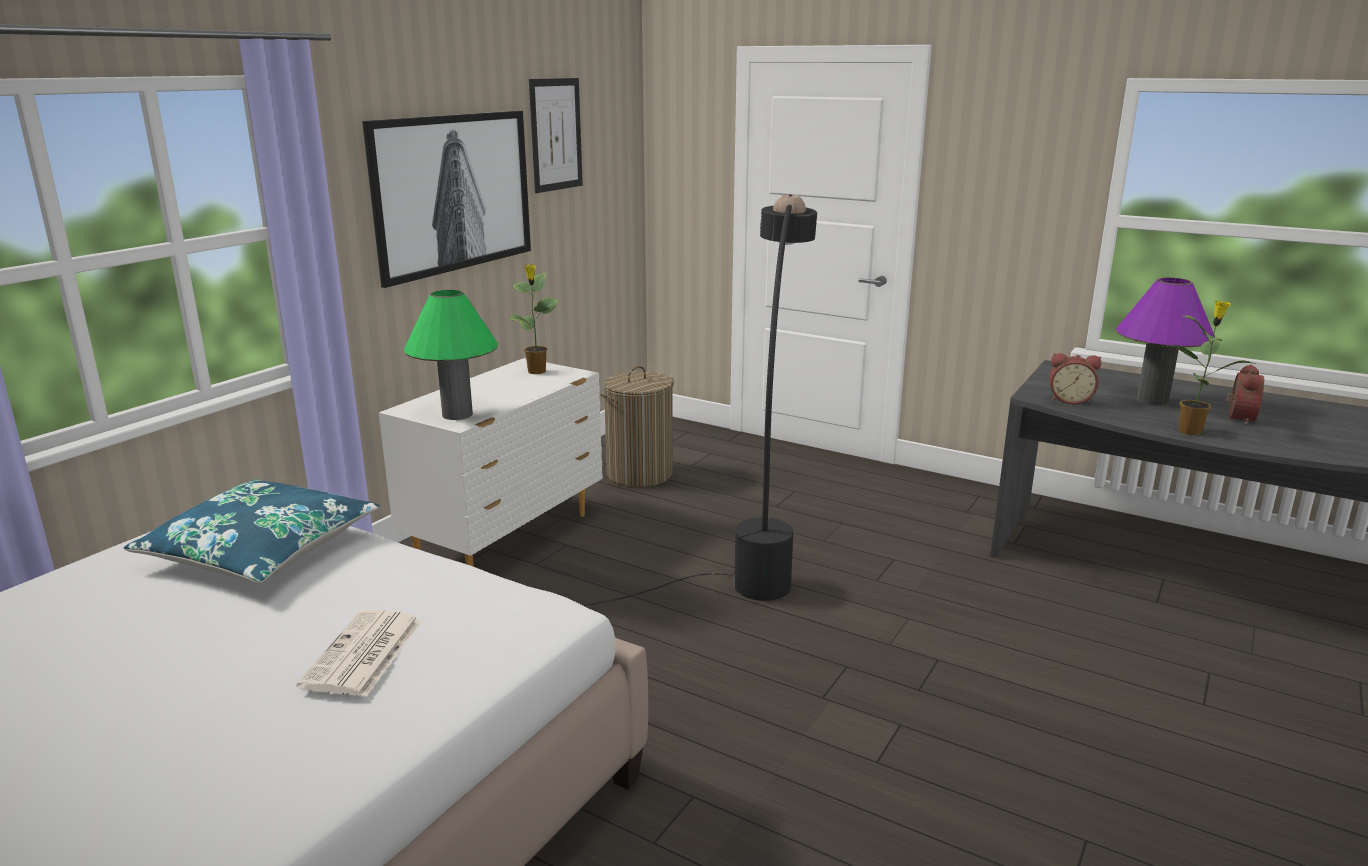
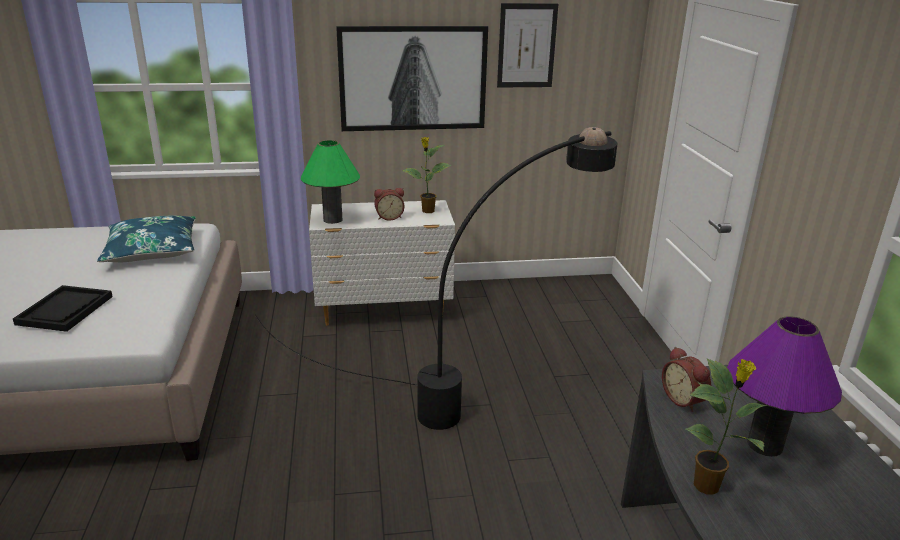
camera: 50 degrees right, 5 degrees up
newspaper [297,609,422,696] -> black tray [13,285,113,332]
laundry basket [600,366,674,487] -> none
alarm clock [1226,364,1264,425] -> alarm clock moved to [374,188,404,221]

